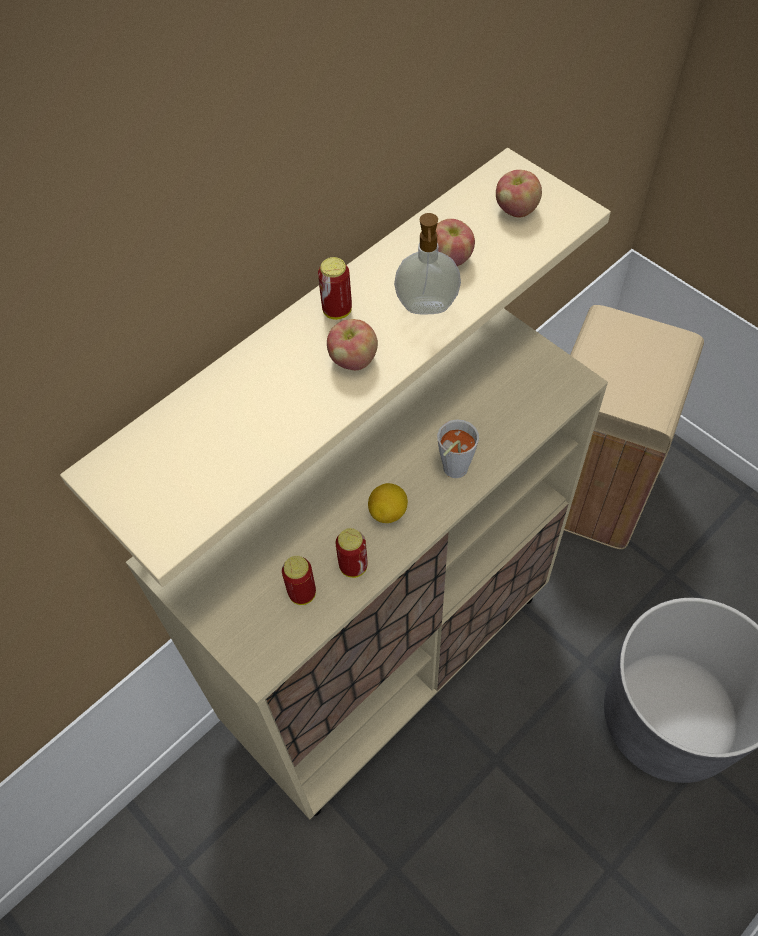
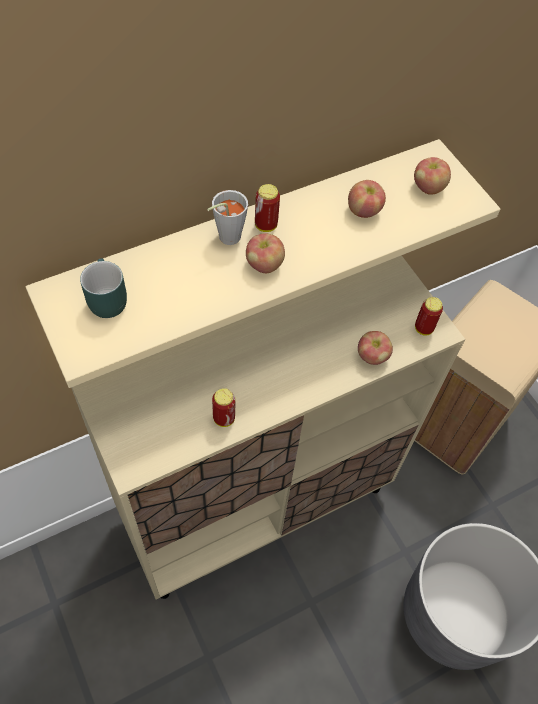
camera: 10 degrees right, 0 degrees up
can [282,556,316,605] -> can moved to [415,297,443,336]
lemon [368,483,408,523] -> none
soap dispenser [394,213,461,314] -> none
grey cup [437,419,479,478] -> grey cup moved to [207,190,248,245]
none -> turquoise mug [80,258,127,318]
none -> apple [358,331,393,365]

